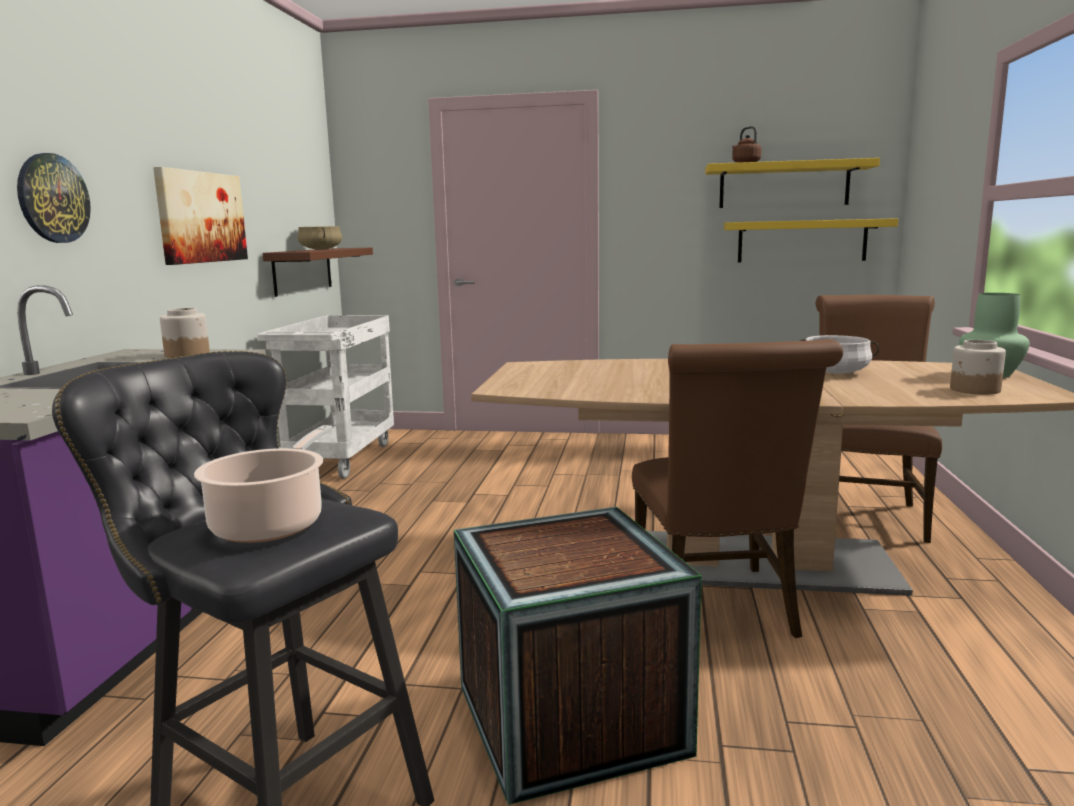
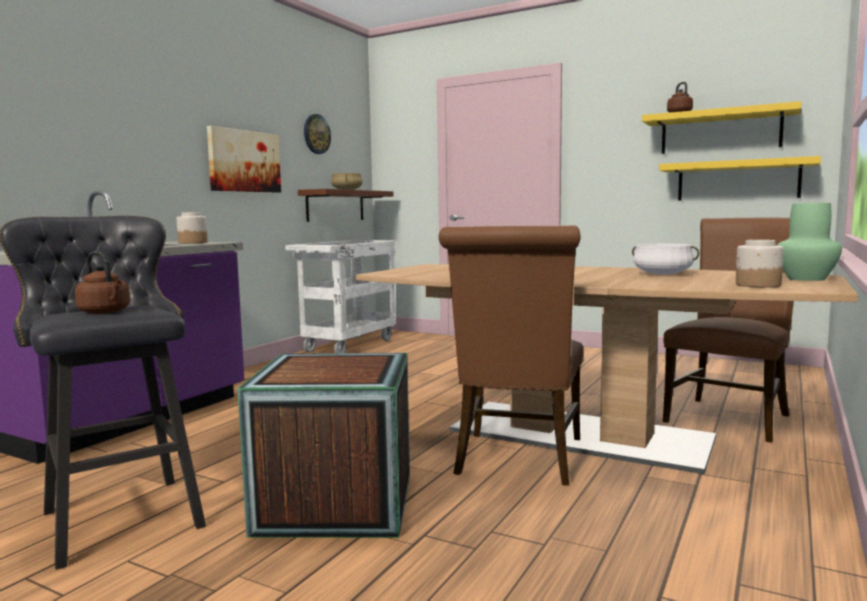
camera: 20 degrees right, 5 degrees down
wall clock [17,153,91,243] -> wall clock moved to [304,114,331,154]
cooking pot [194,425,333,543] -> brown kettle [75,251,130,314]

